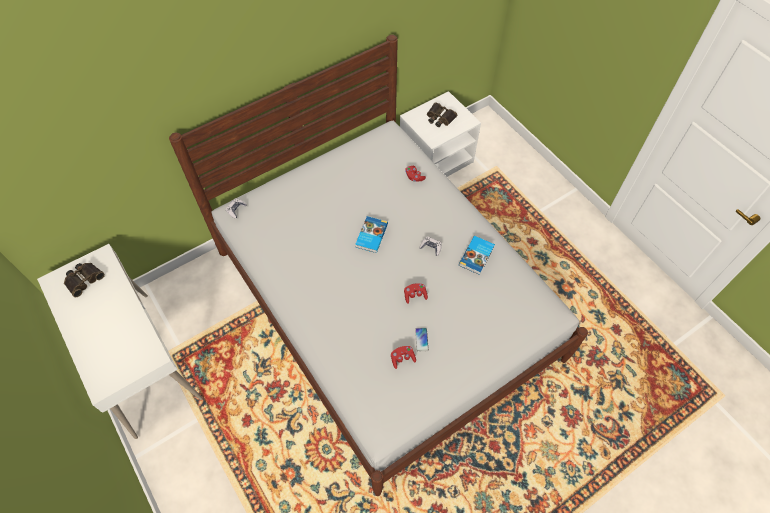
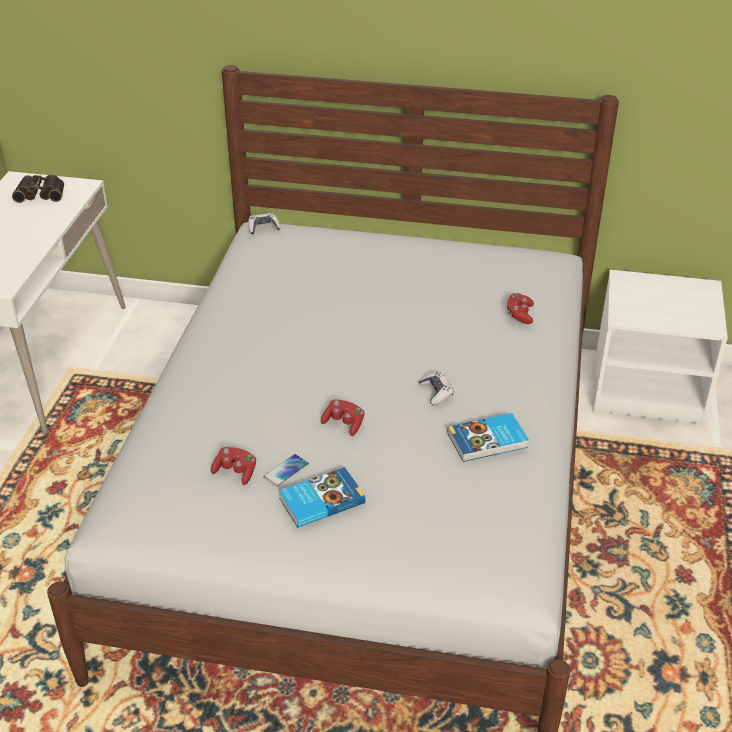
camera: 45 degrees right, 20 degrees down
book [355,216,388,253] -> book moved to [279,467,365,528]
binoculars [427,102,457,127] -> none

